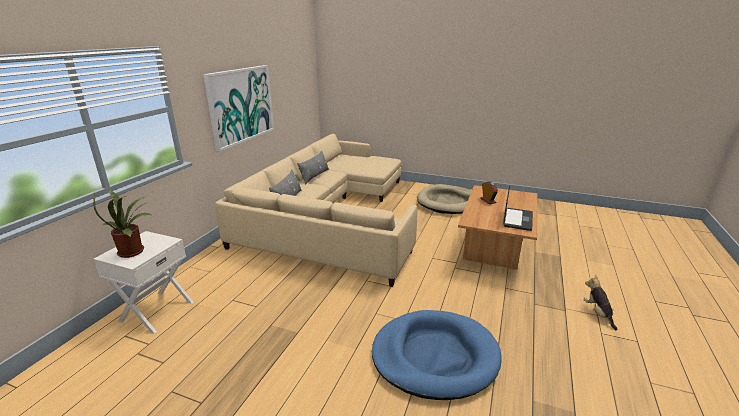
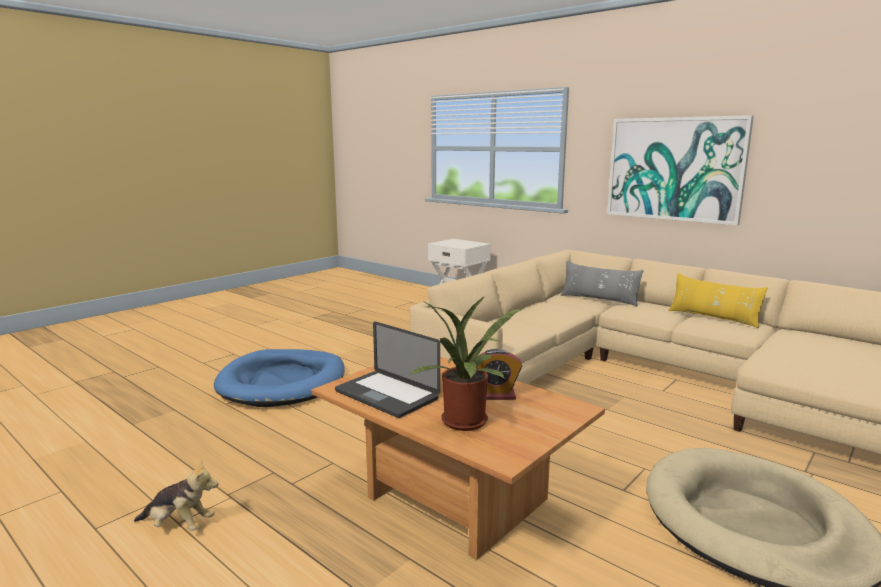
camera: 110 degrees right, 10 degrees down
potted plant [93,190,153,258] -> potted plant moved to [408,295,524,431]
grey pillow [297,151,329,185] -> yellow pillow [668,273,768,328]

